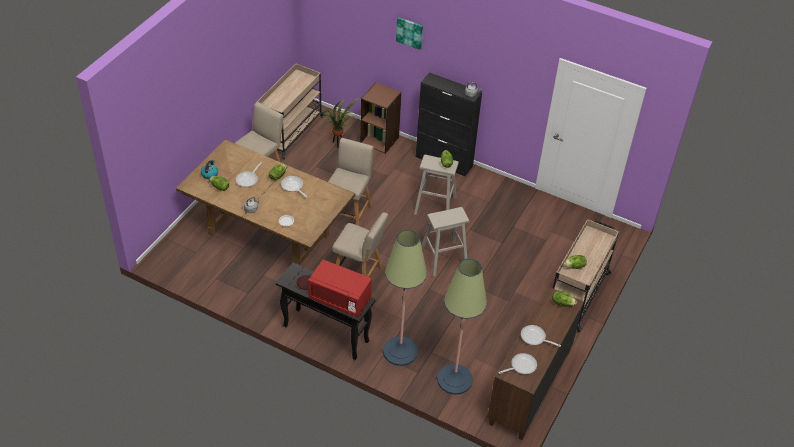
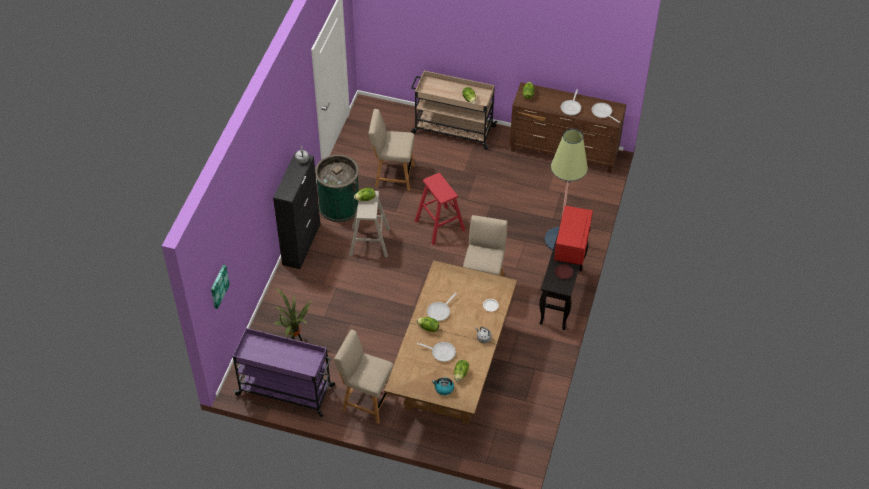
camera: 100 degrees left, 5 degrees up
beige cart [257,63,326,159] -> purple cart [233,328,335,417]
beige chair [328,138,374,226] -> beige chair moved to [368,109,415,191]
brown bookcase [360,82,402,154] -> none
picture [396,17,423,50] -> picture moved to [211,265,230,309]
beige stool [421,207,469,277] -> red stool [415,173,465,245]
floor lamp [437,258,487,395] -> none
none -> green trash can [315,155,359,222]

